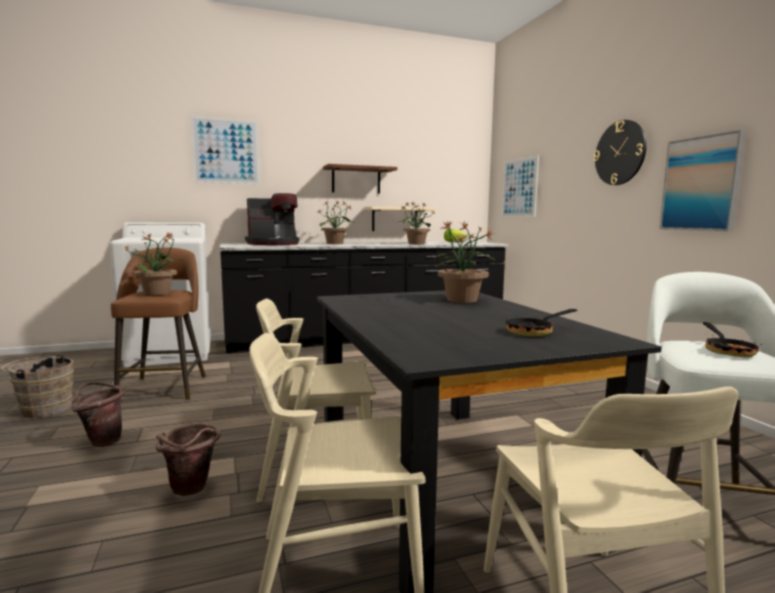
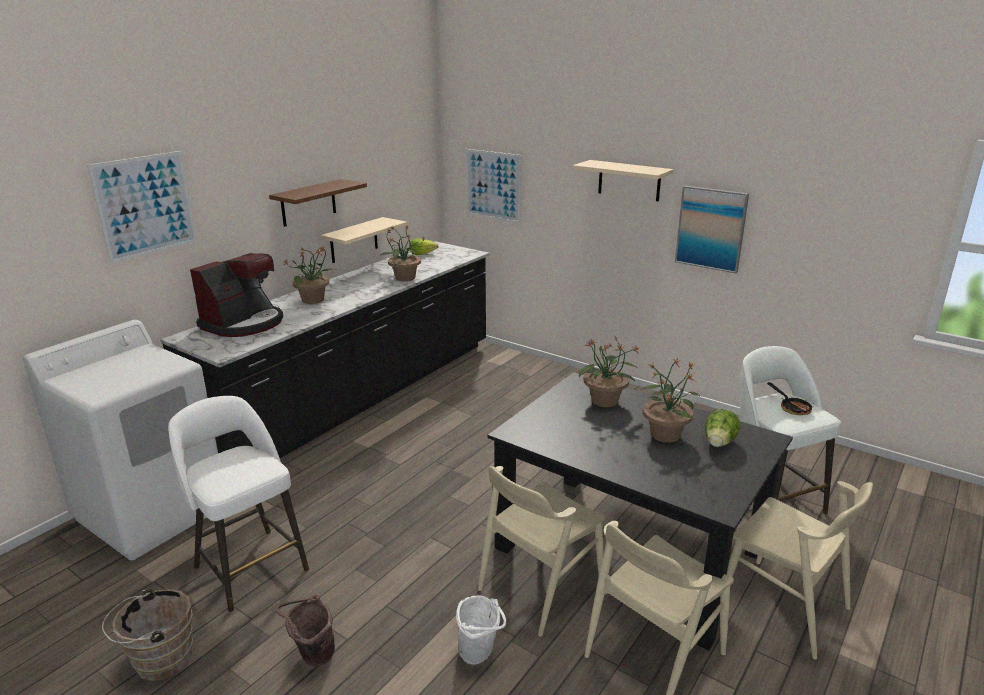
camera: 35 degrees left, 15 degrees up
brown stool [111,247,206,400] -> white stool [168,396,309,612]
potted plant [123,232,184,295] -> potted plant moved to [640,357,700,443]
brown bucket [156,423,220,496] -> white bucket [456,595,506,665]
frying pan [506,309,577,336] -> lettuce [705,409,741,447]
wall clock [594,120,647,185] -> beige shelf [572,160,674,202]

